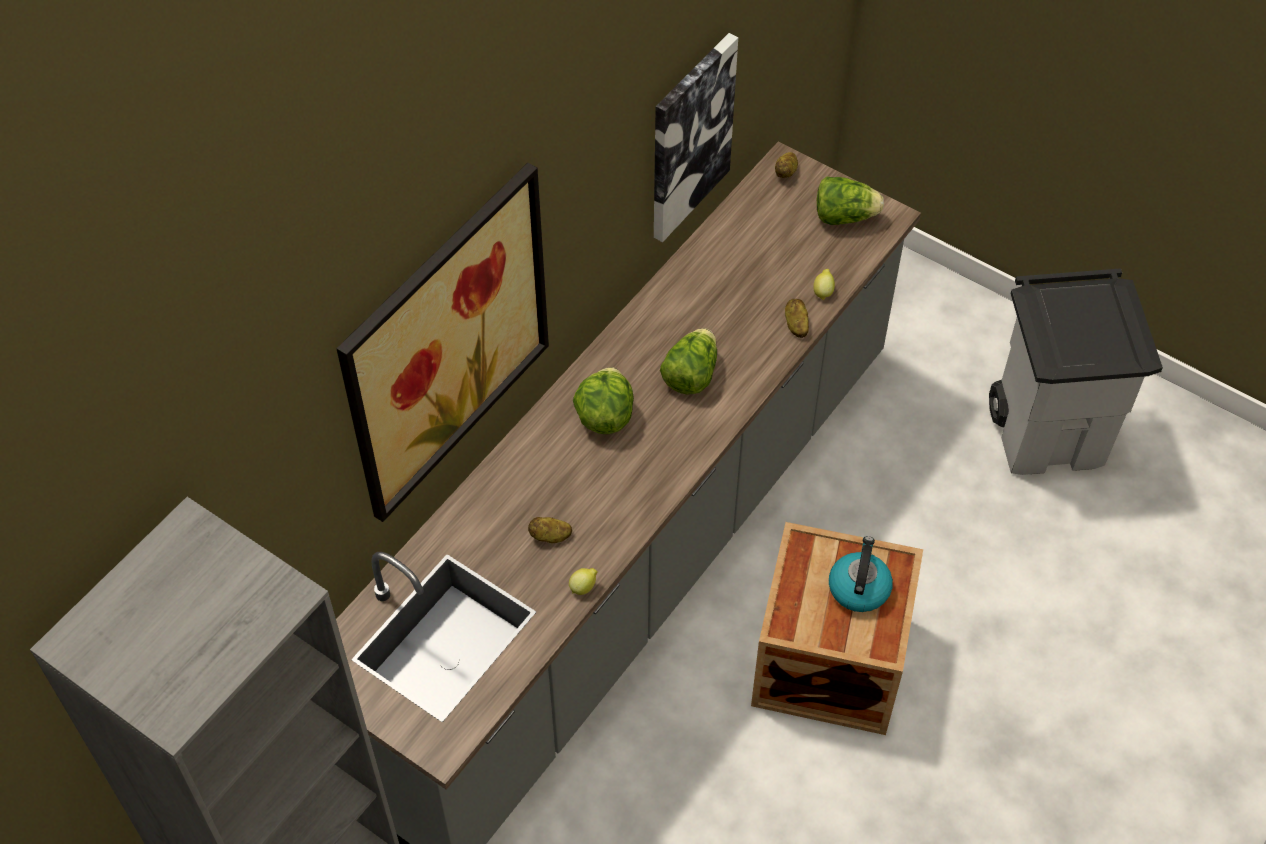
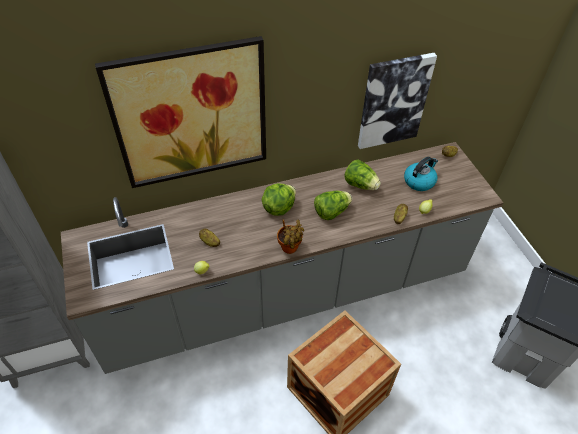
camera: 35 degrees right, 5 degrees down
lettuce [817,177,884,225] -> lettuce moved to [345,160,381,190]
kettle [829,536,893,612] -> kettle moved to [404,157,438,191]
none -> potted plant [277,220,304,254]

